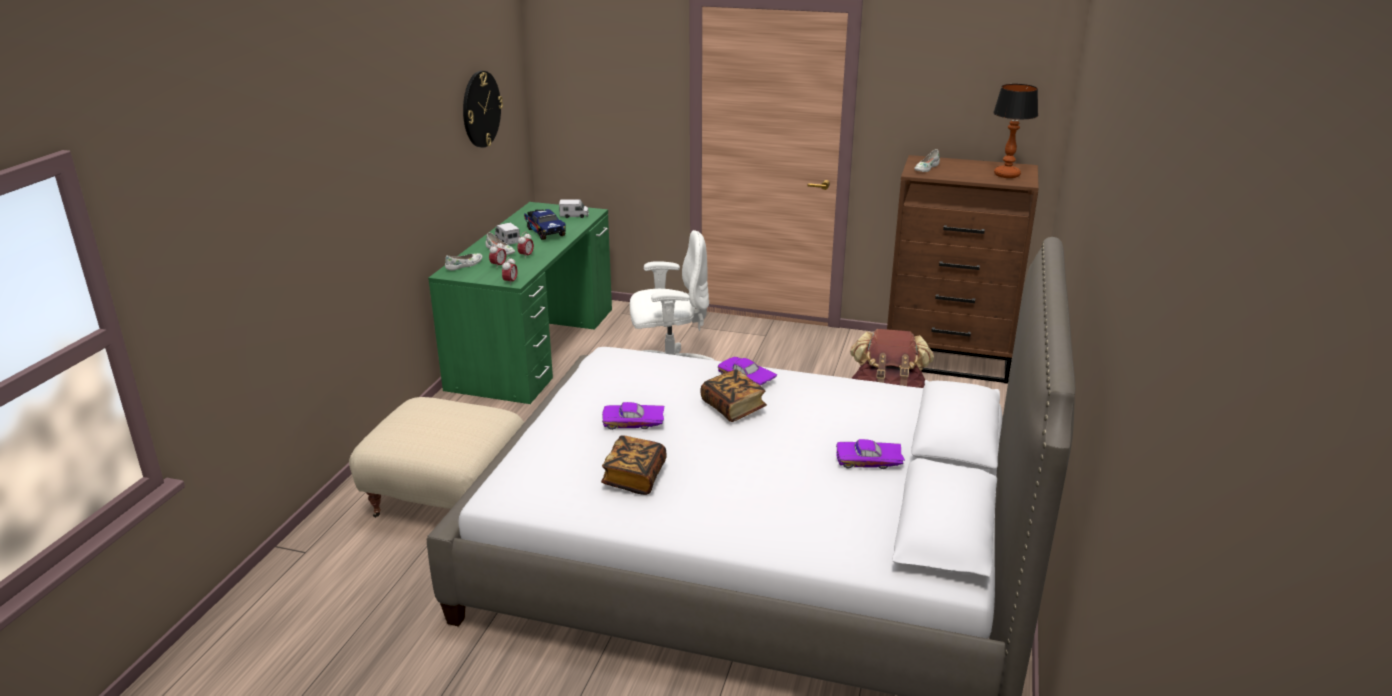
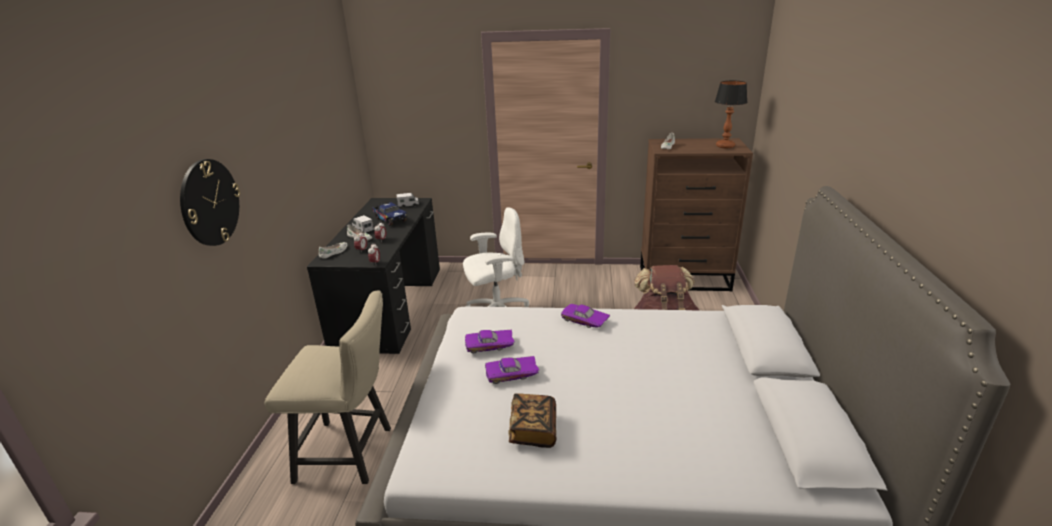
camera: 10 degrees left, 0 degrees up
beige ottoman [349,397,524,518] -> beige chair [264,291,391,484]
green desk [428,202,612,404] -> black desk [307,198,440,354]
wall clock [463,71,503,148] -> wall clock moved to [180,159,240,246]
book [700,369,767,422] -> none
purple toy car [836,439,905,469] -> purple toy car moved to [465,330,515,353]

